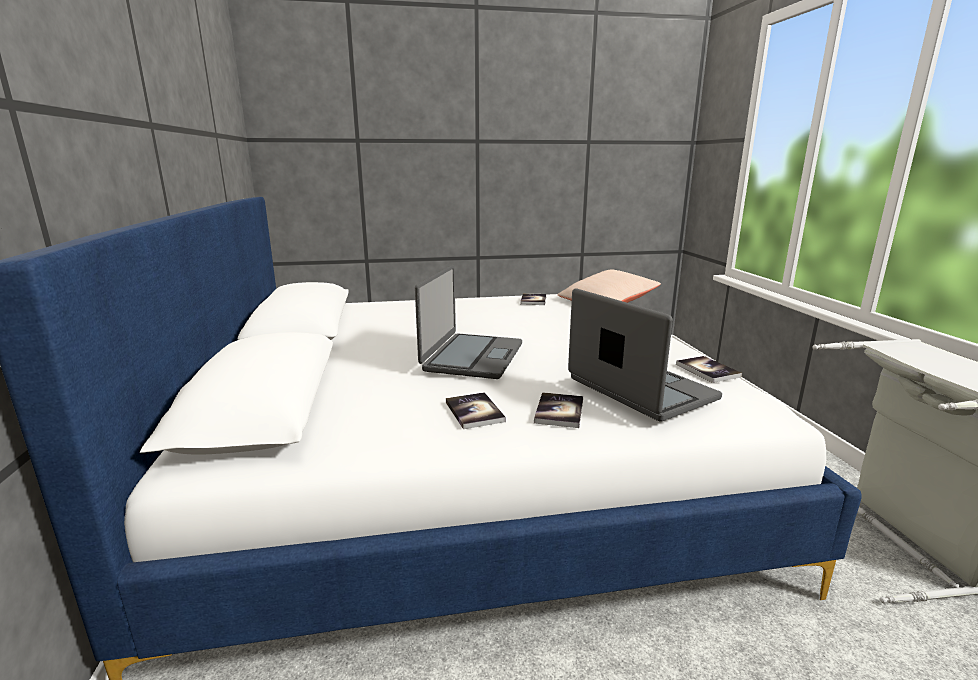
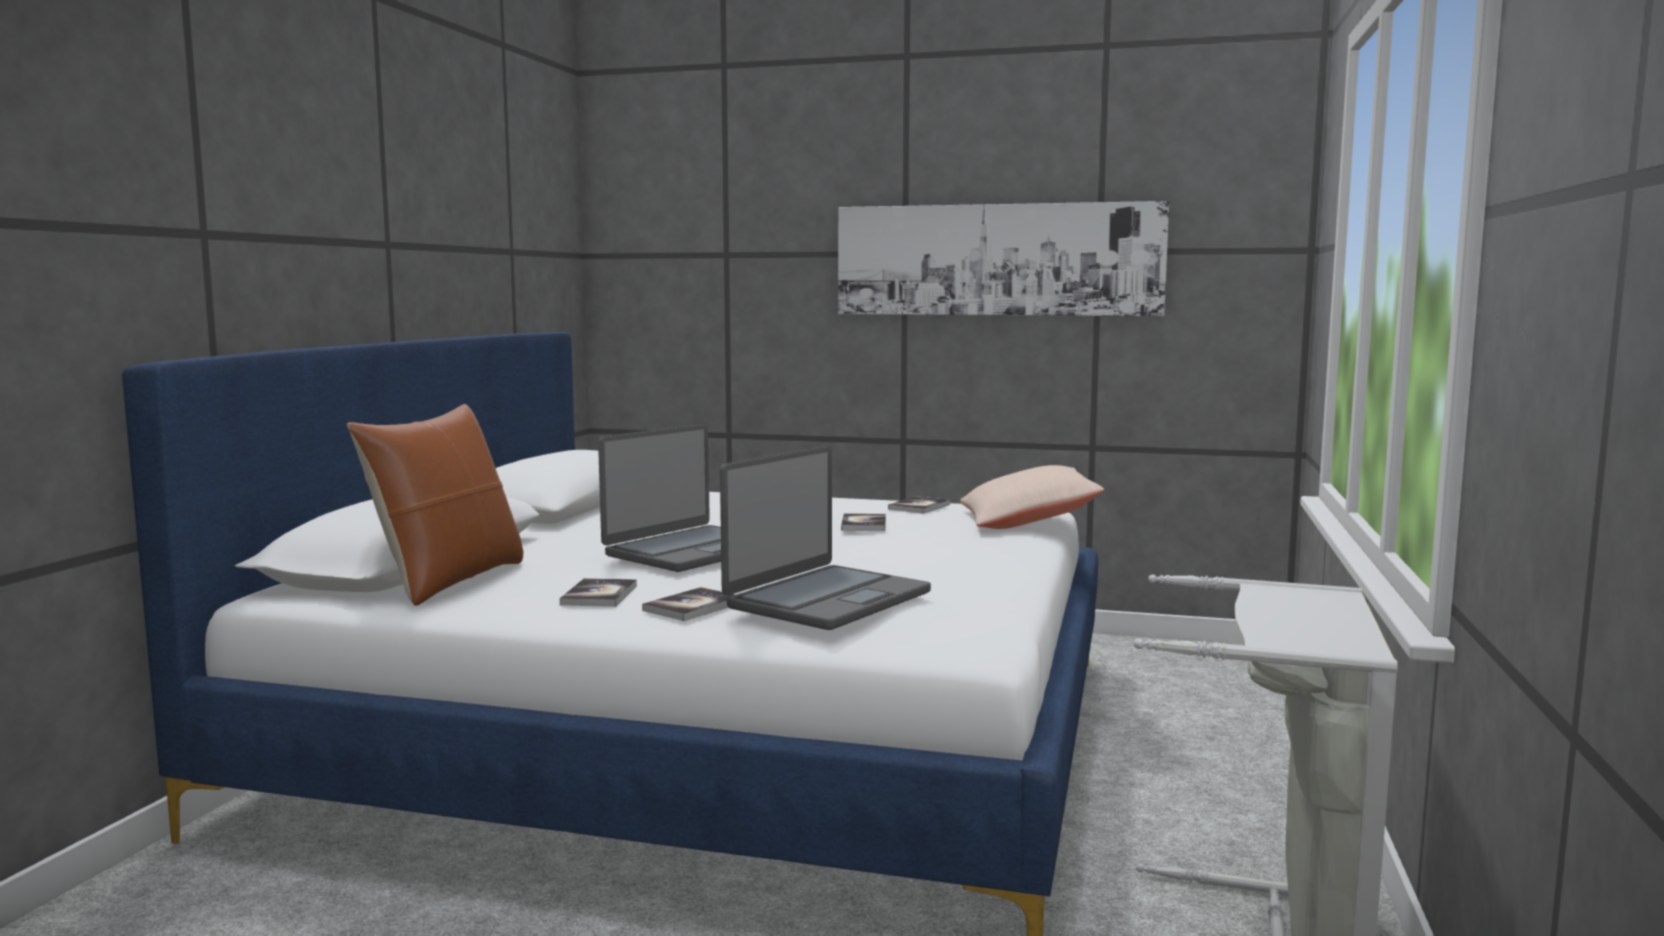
camera: 25 degrees right, 10 degrees down
laptop [568,288,722,422] -> laptop turned 45 degrees clockwise [720,446,931,630]
book [676,356,742,383] -> book moved to [841,513,886,531]
none -> brown pillow [347,404,523,606]
none -> picture [838,201,1169,316]

